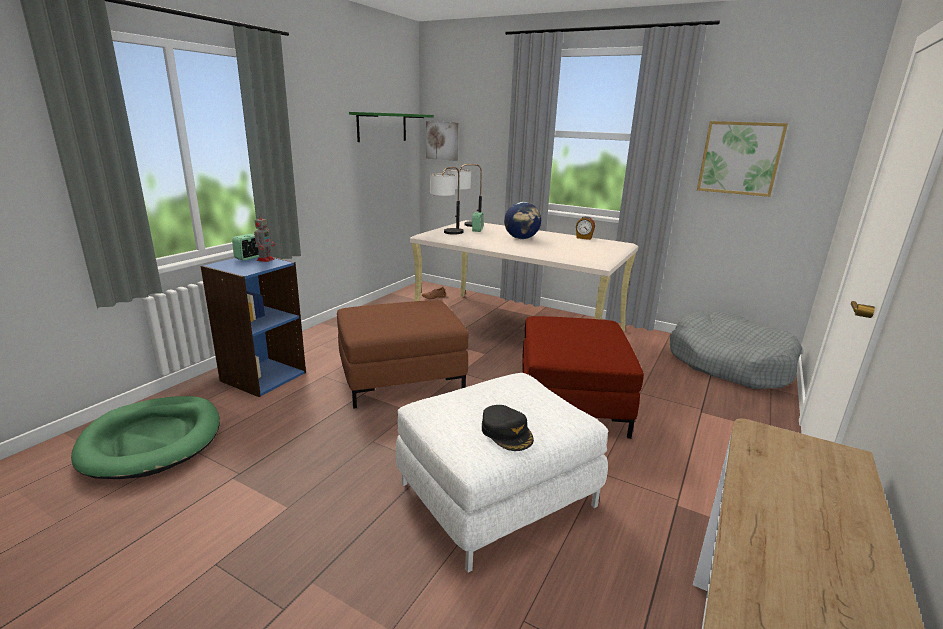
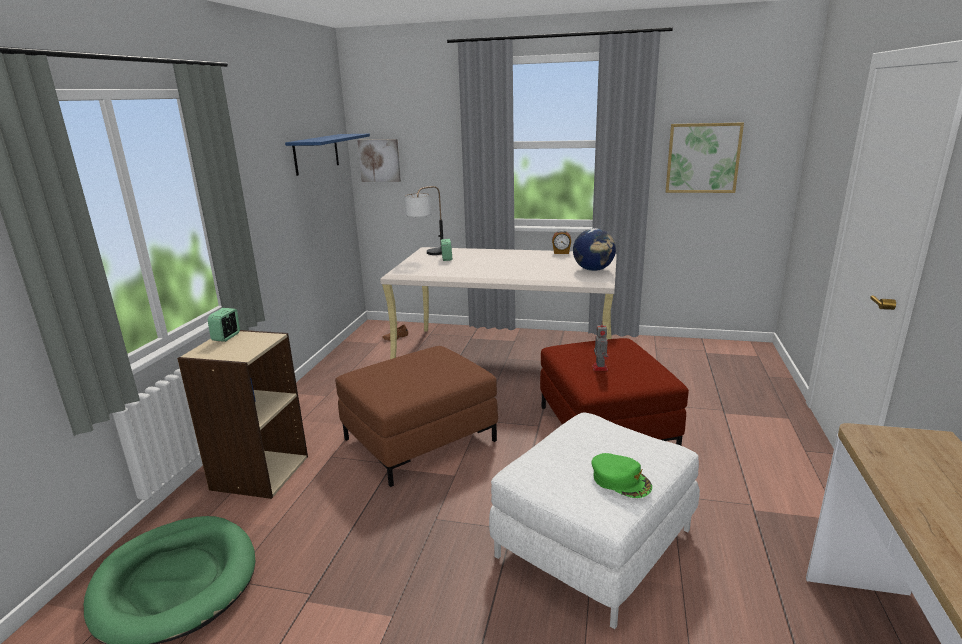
camera: 15 degrees left, 0 degrees up
blue bookcase [200,257,306,397] -> beige bookcase [177,330,308,499]
toy robot [254,214,275,262] -> toy robot moved to [592,321,609,371]
green shelf [349,112,434,142] -> blue shelf [285,134,370,176]
table lamp [430,167,463,235] -> none
black cap [482,405,534,451] -> green cap [591,453,652,498]
globe [504,202,541,239] -> globe moved to [573,228,616,271]
grey dog bed [670,312,802,389] -> none

